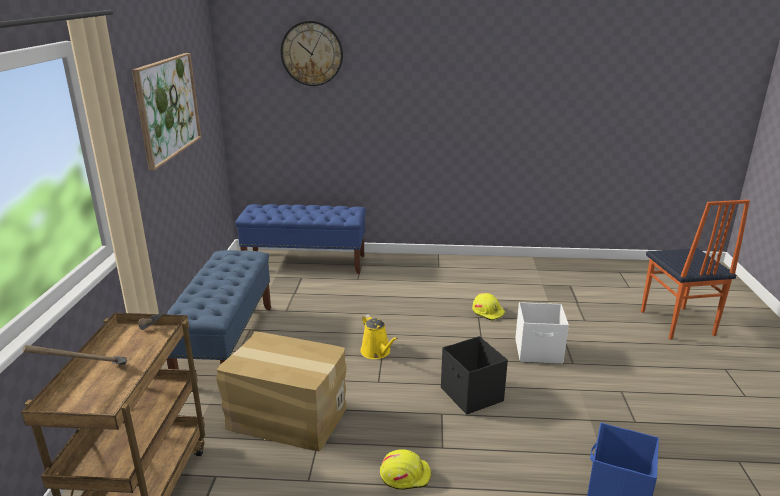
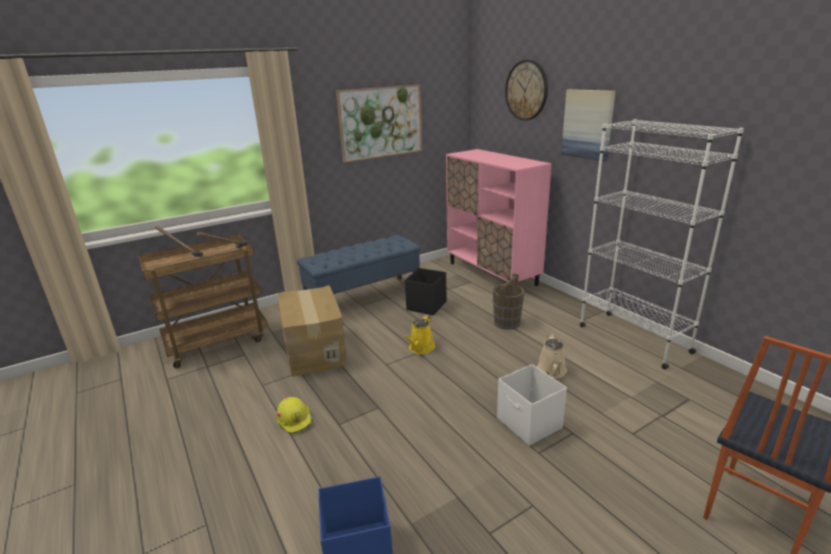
camera: 55 degrees right, 0 degrees up
blue bench [235,204,366,274] -> pink cabinet [446,149,552,286]
black storage box [441,336,508,415] -> black storage box moved to [405,268,447,315]
yellow hard hat [472,293,505,321] -> beige watering can [537,334,567,378]
none -> brown bucket [493,273,525,330]
none -> picture [561,89,616,162]
none -> white bookcase [579,119,744,370]

